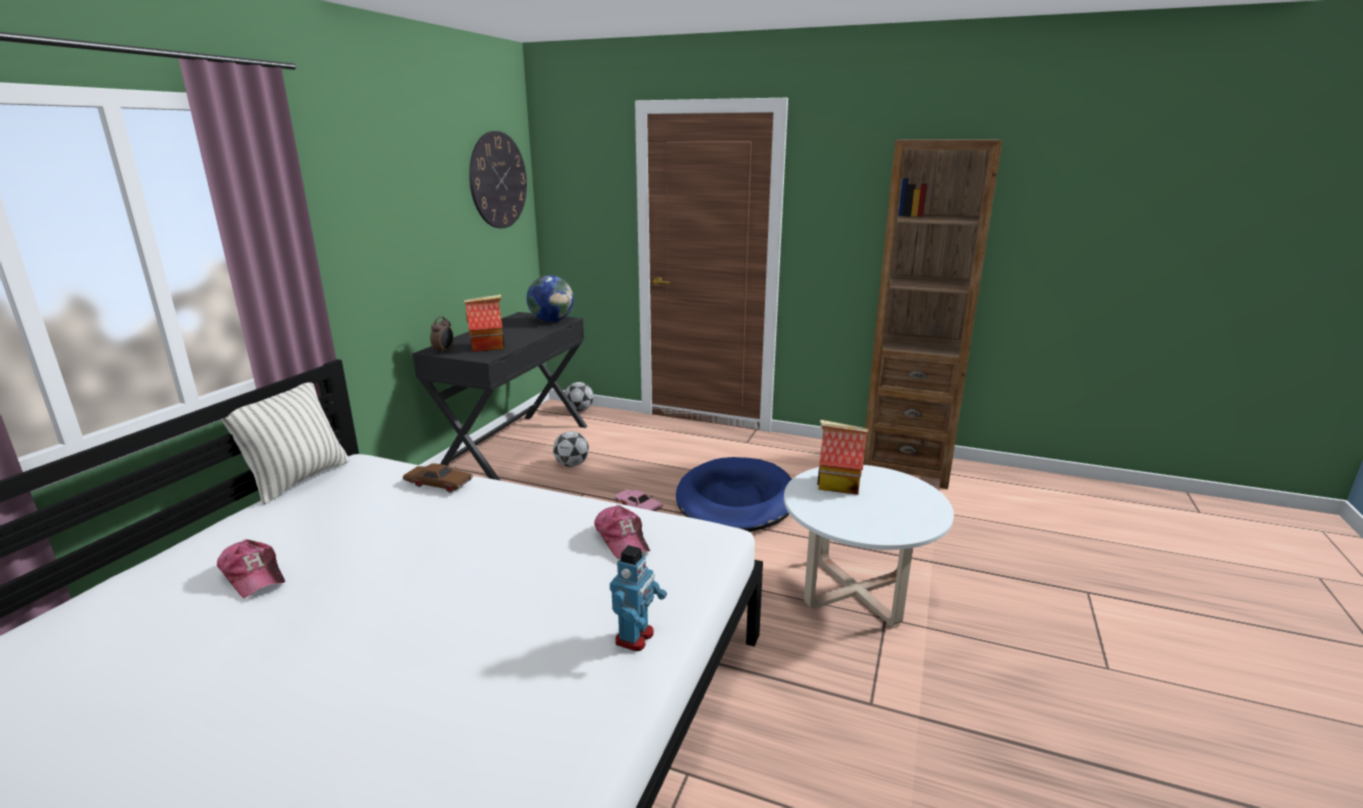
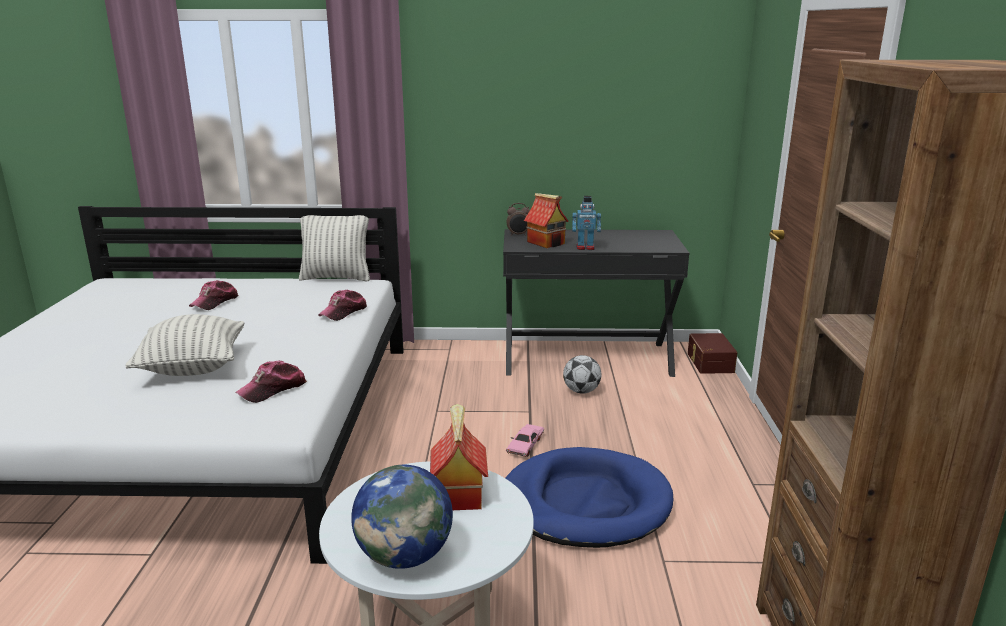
camera: 70 degrees right, 0 degrees up
brown toy car [403,463,473,493] -> cap [318,290,367,321]
wall clock [469,131,527,228] -> none
globe [527,275,574,322] -> globe moved to [351,465,453,569]
football [565,382,594,411] -> brown storage box [688,333,737,374]
toy robot [610,545,667,651] -> toy robot moved to [572,196,601,250]
none -> pillow [126,314,244,376]

